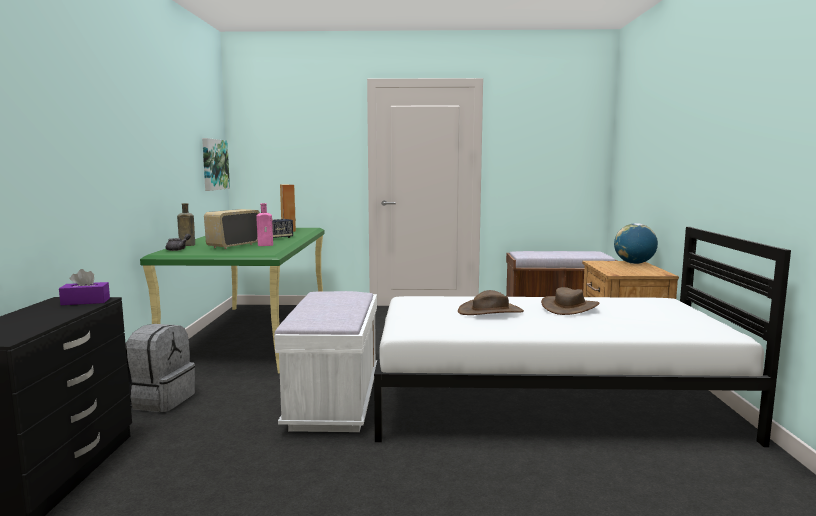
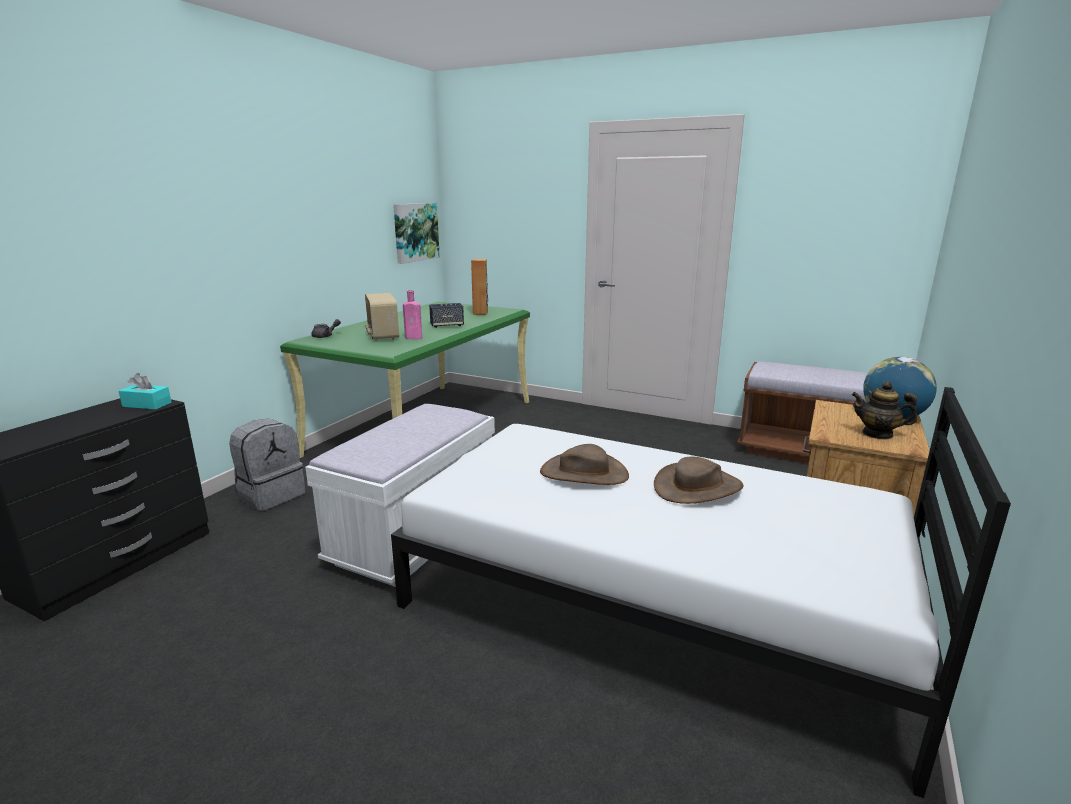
camera: 25 degrees right, 10 degrees up
purple tissue box [59,269,110,305] -> turquoise tissue box [119,373,172,410]
brown bottle [177,203,195,246] -> none
radio [204,209,260,249] -> radio turned 75 degrees counterclockwise [365,293,399,341]
none -> teapot [851,382,917,440]

